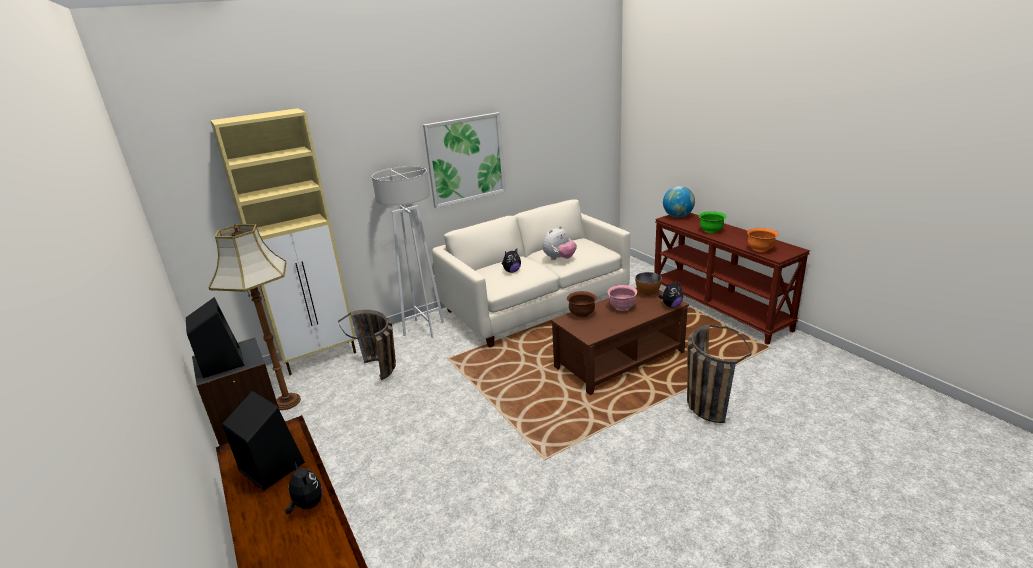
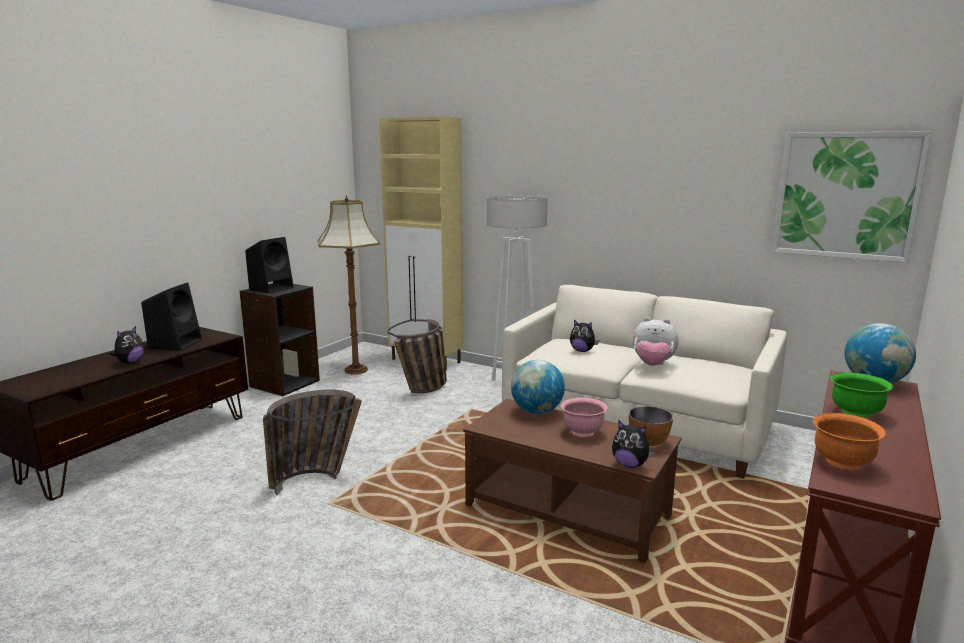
camera: 60 degrees right, 10 degrees down
picture [423,112,506,208] -> picture moved to [772,131,932,263]
brown bowl [567,291,597,318] -> globe [511,360,565,414]
basket [687,324,752,423] -> basket moved to [263,390,362,495]

